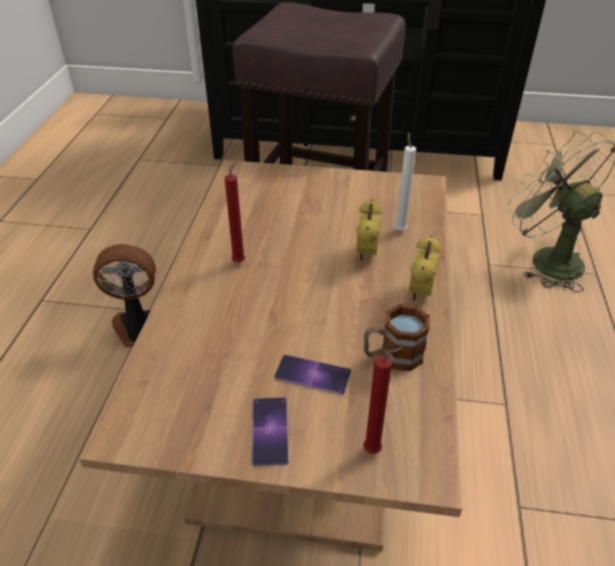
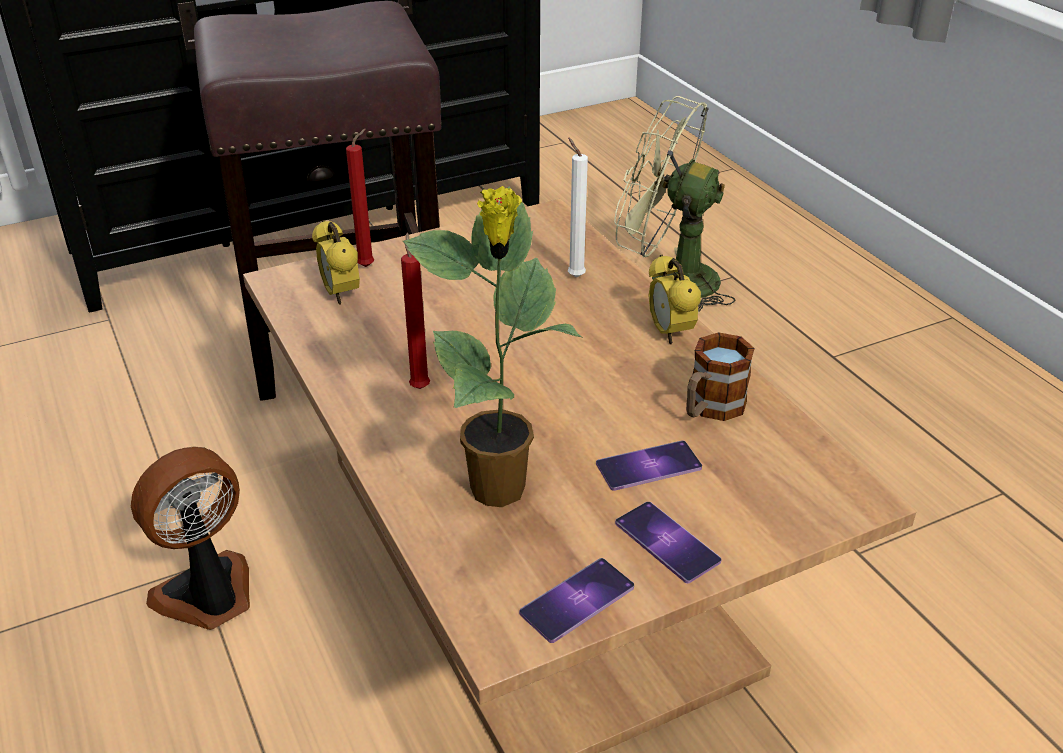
camera: 35 degrees left, 5 degrees down
alarm clock [356,200,382,261] -> alarm clock moved to [312,220,360,304]
red candle [363,347,403,454] -> red candle moved to [346,129,374,267]
none -> potted plant [403,186,582,507]
none -> phone [519,558,634,643]

